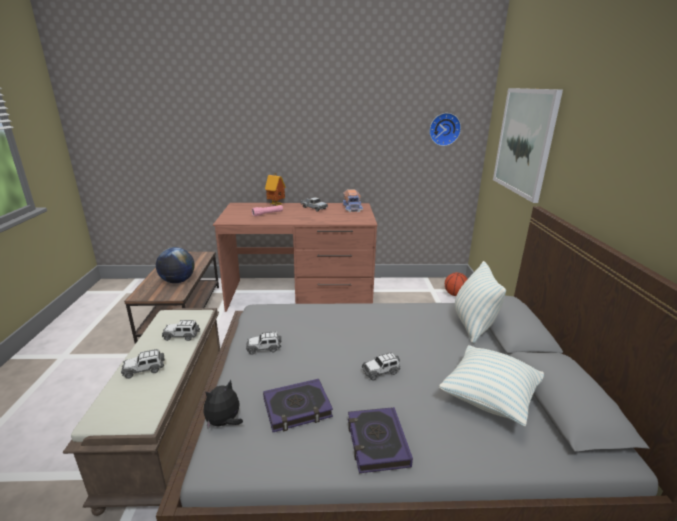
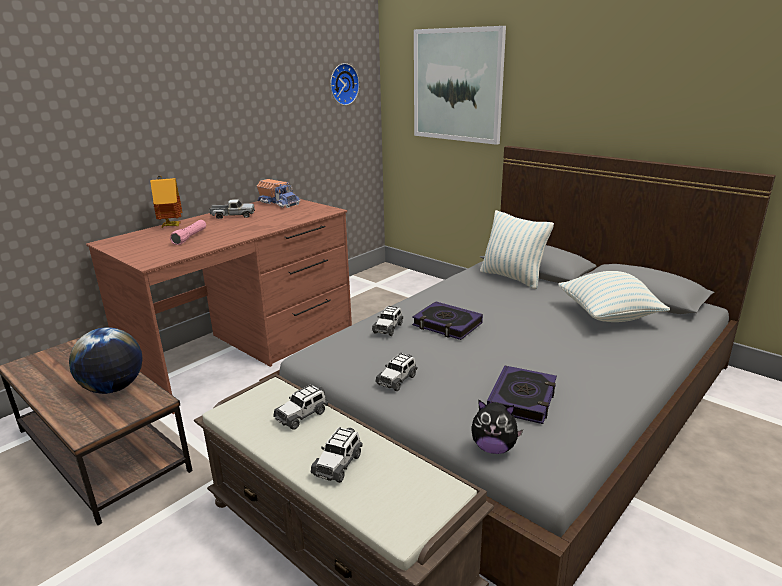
camera: 45 degrees left, 0 degrees up
plush toy [204,380,243,430] -> plush toy turned 75 degrees counterclockwise [471,400,523,454]
book [348,407,413,473] -> book moved to [412,301,483,340]
toy car [362,352,401,381] -> toy car moved to [372,305,403,336]
basketball [445,272,467,296] -> none

